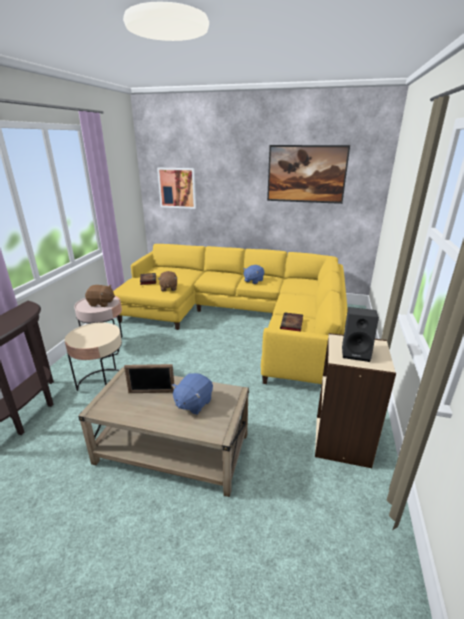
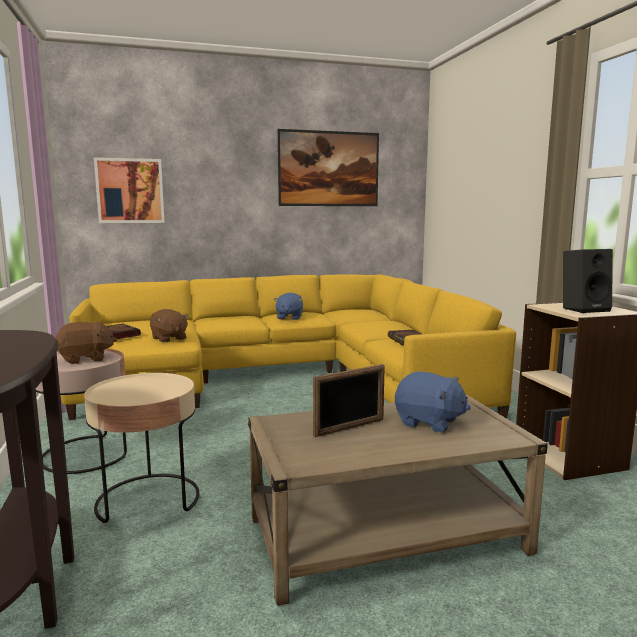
camera: 30 degrees left, 15 degrees down
blue plush toy [171,373,213,415] -> blue plush toy turned 60 degrees counterclockwise [395,372,471,432]

